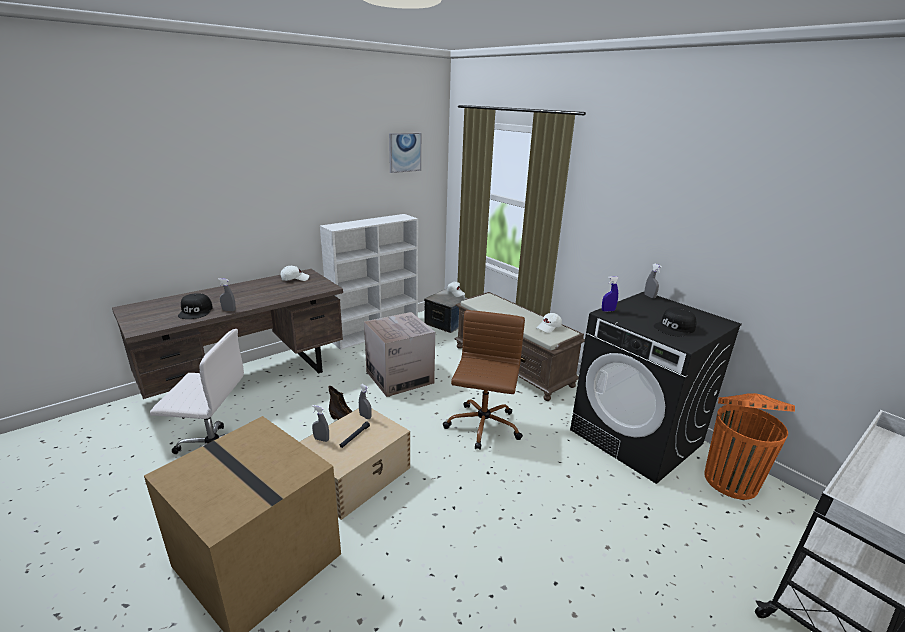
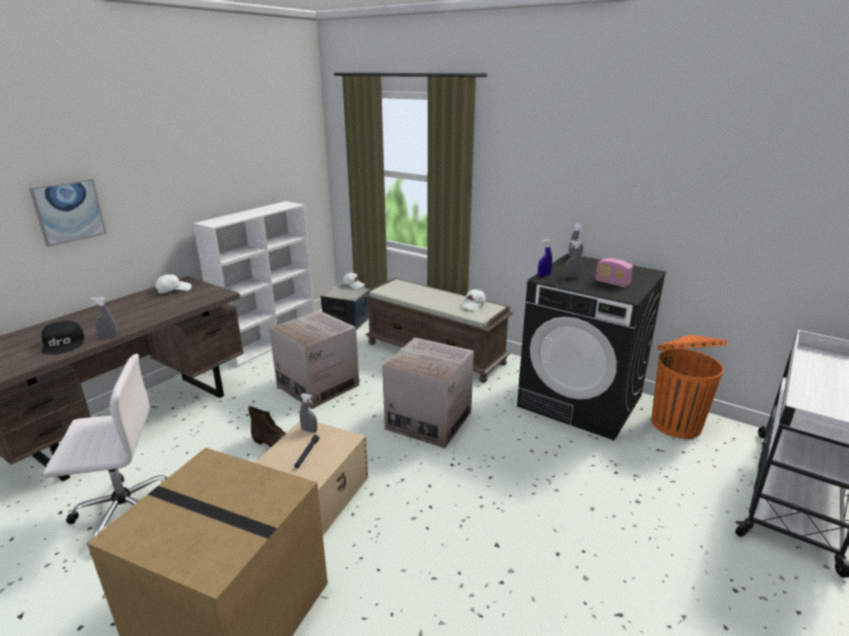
camera: 15 degrees left, 0 degrees up
grey spray bottle [312,405,329,442] -> grey spray bottle moved to [565,240,582,278]
picture [389,133,421,173] -> picture moved to [29,179,107,247]
brown office chair [443,310,525,450] -> cardboard box [382,337,474,448]
black cap [654,307,696,337] -> radio [595,258,633,287]

